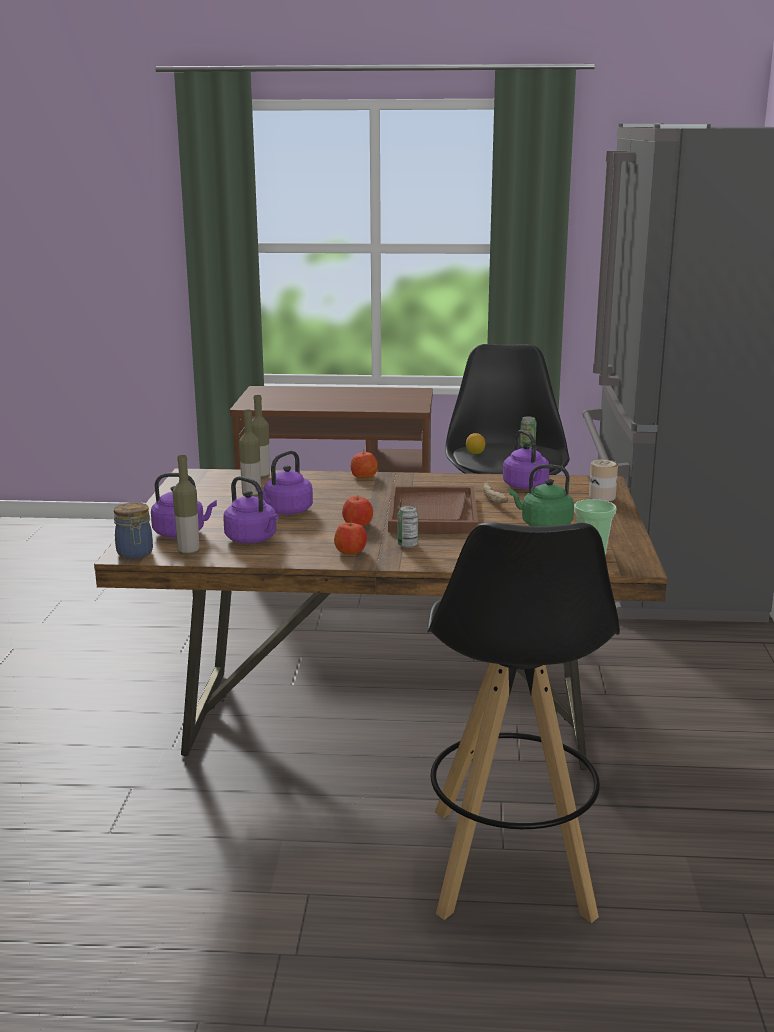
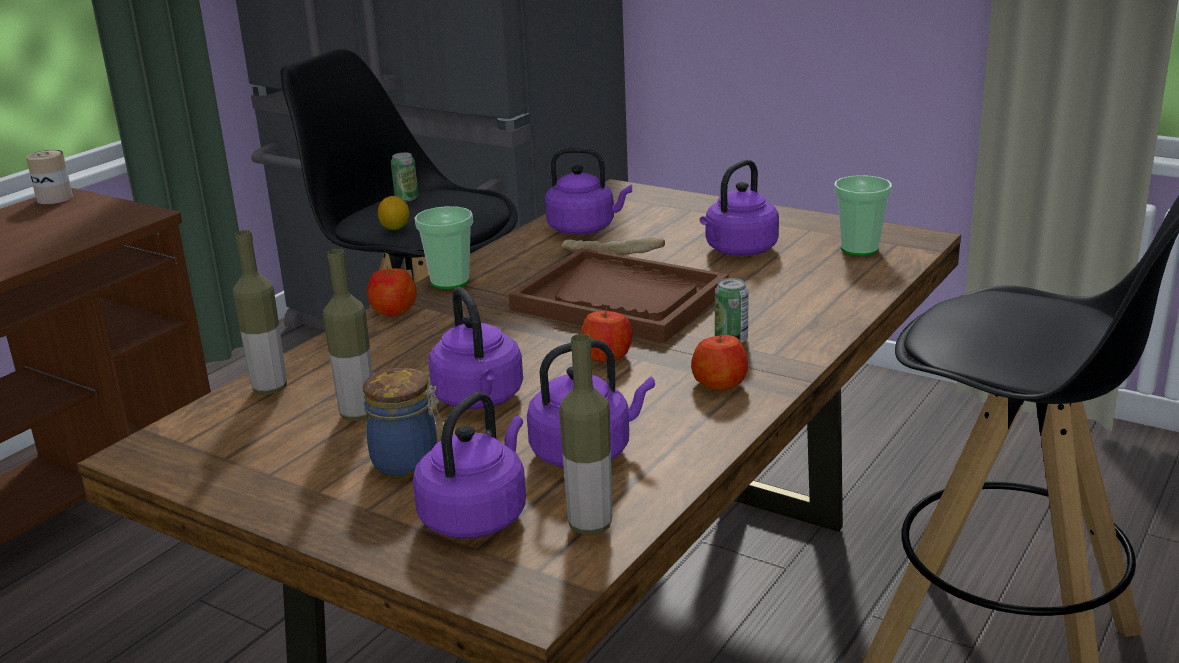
camera: 60 degrees left, 5 degrees up
jar [114,502,153,559] -> jar moved to [363,368,443,477]
green kettle [509,464,574,526] -> purple kettle [700,160,779,256]
can [589,460,618,501] -> can moved to [26,150,73,204]
none -> cup [414,206,473,289]

